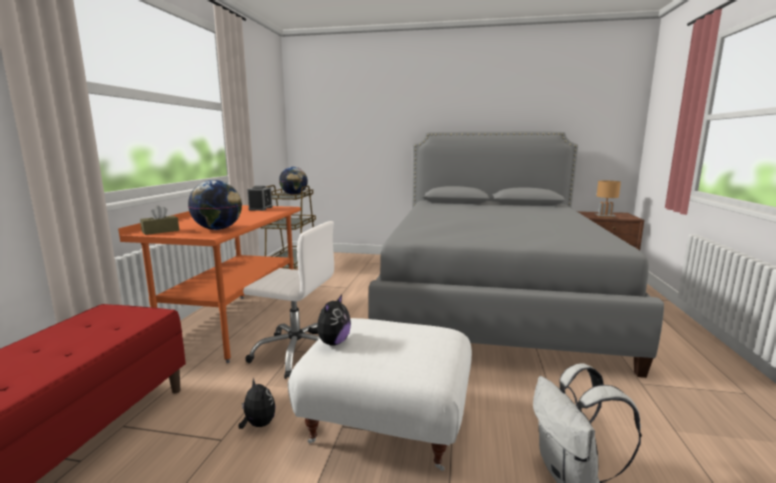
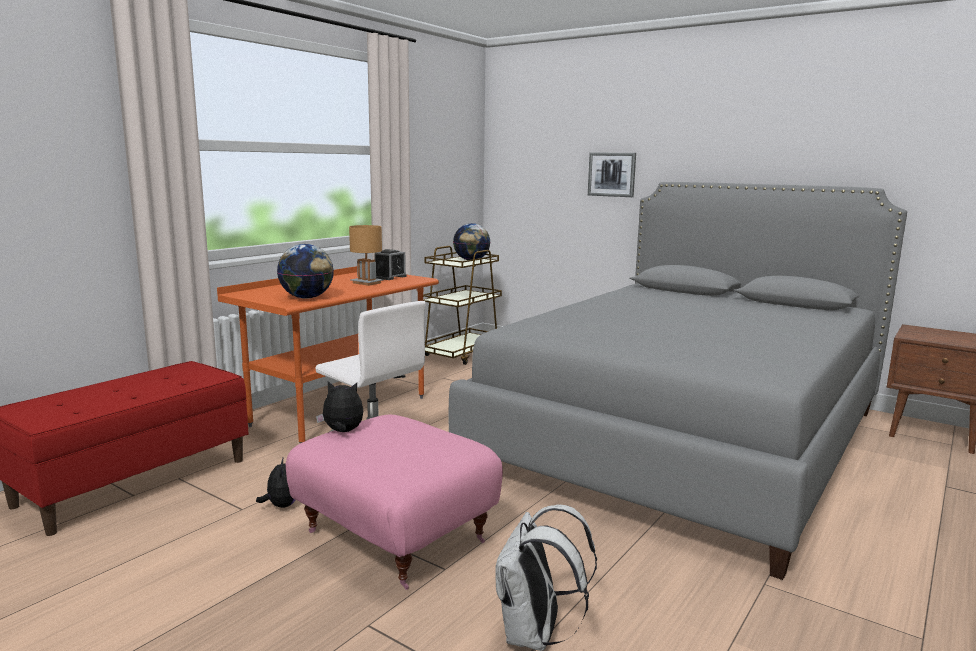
camera: 25 degrees right, 0 degrees up
brown tissue box [140,205,179,235] -> none
white ottoman [288,318,472,471] -> pink ottoman [286,415,503,590]
plush toy [308,295,351,346] -> plush toy turned 135 degrees counterclockwise [316,381,363,432]
brown table lamp [595,181,621,218] -> brown table lamp moved to [349,225,384,286]
none -> picture [588,153,636,197]

